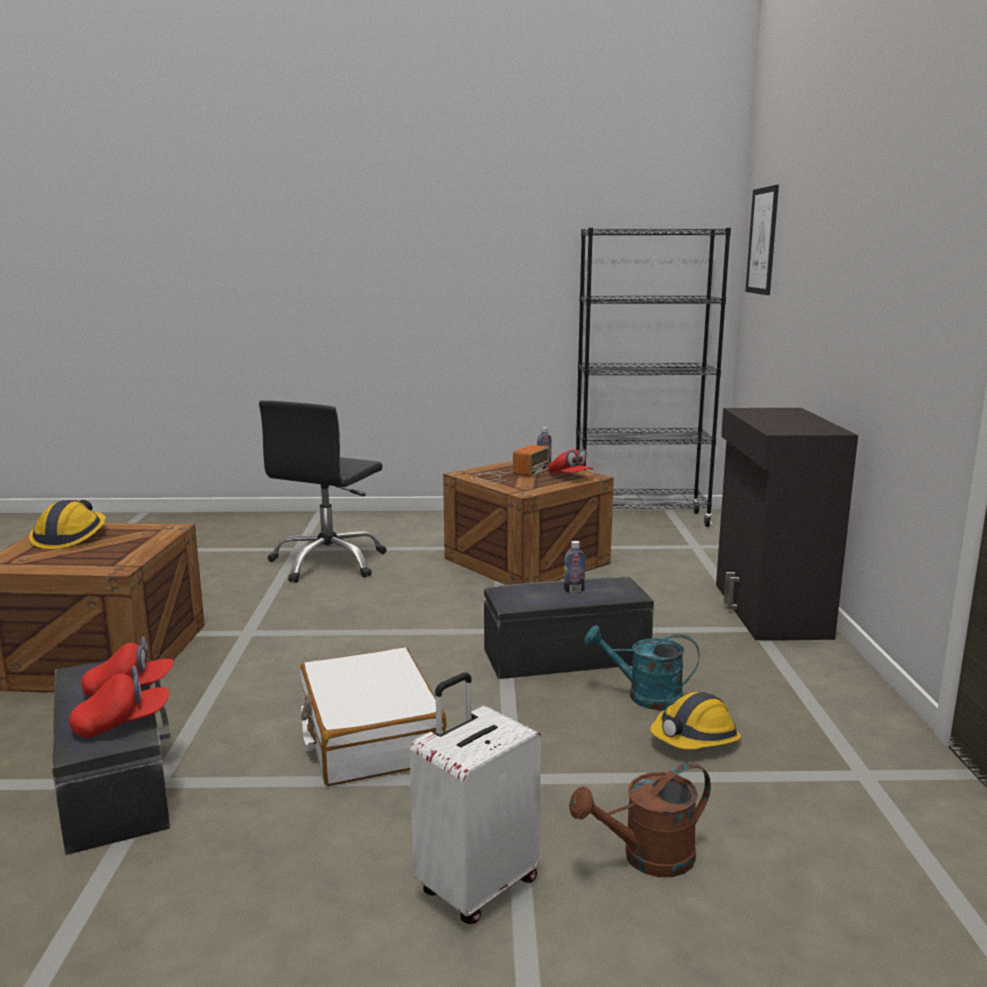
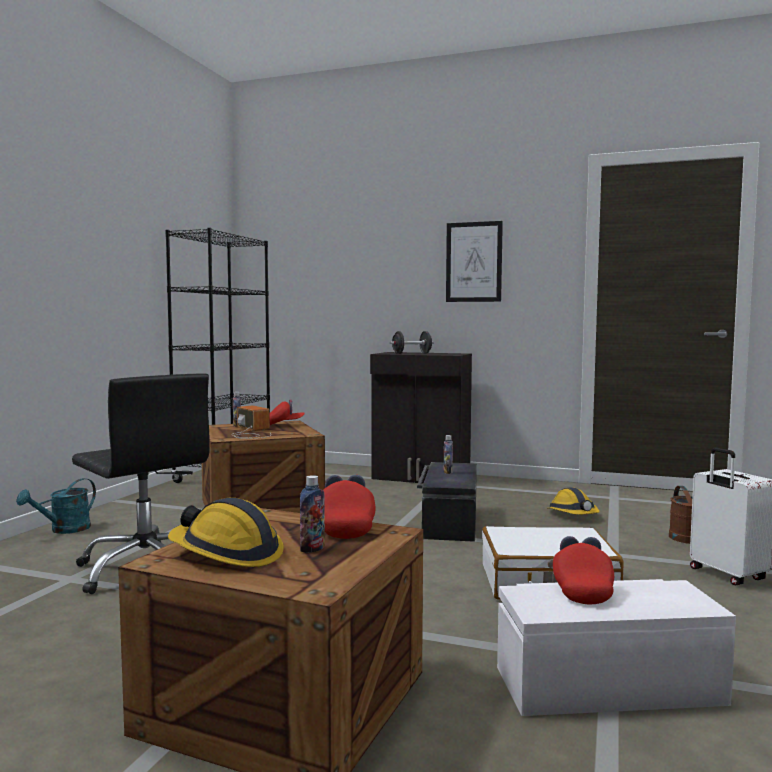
camera: 70 degrees left, 10 degrees down
black storage box [52,661,171,855] -> white storage box [497,579,736,716]
red cap [69,666,169,738] -> red cap moved to [323,475,376,539]
turquoise watering can [584,625,699,710] -> turquoise watering can moved to [16,478,96,534]
picture [745,185,779,295] -> picture moved to [446,221,503,302]
none -> bottle [300,475,325,553]
none -> black dumbbell [390,331,434,354]

